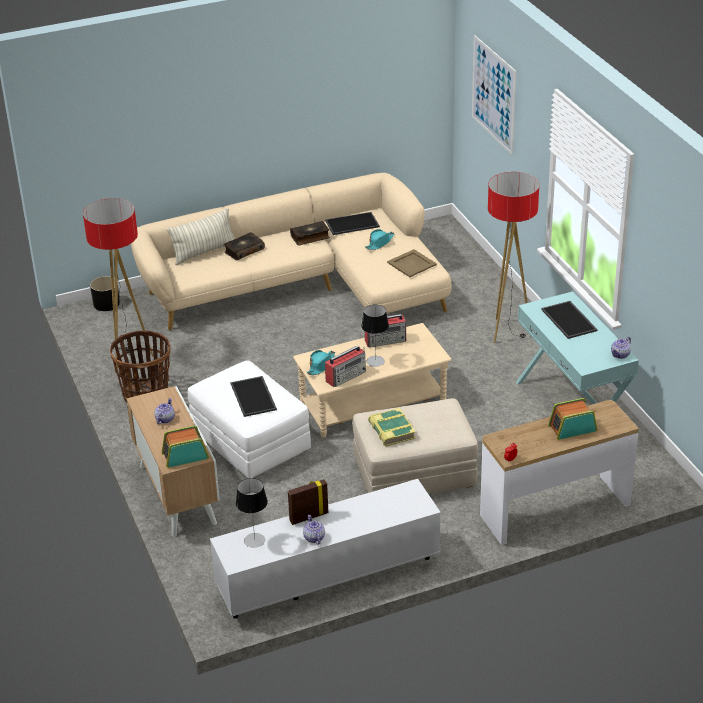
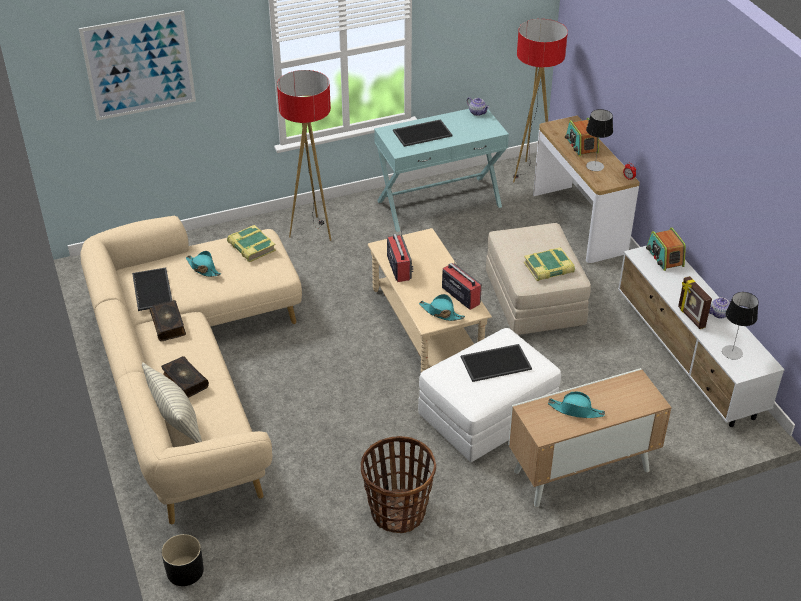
camera: 90 degrees left, 5 degrees up
floor lamp [83,198,153,370] -> floor lamp moved to [513,19,568,182]
teapot [154,398,175,424] -> turquoise hat [548,392,605,418]
radio [162,426,209,468] -> radio moved to [646,228,686,271]
table lamp [361,305,389,367] -> table lamp moved to [586,109,613,171]
beige tray [387,249,437,277] -> book [227,225,276,262]

